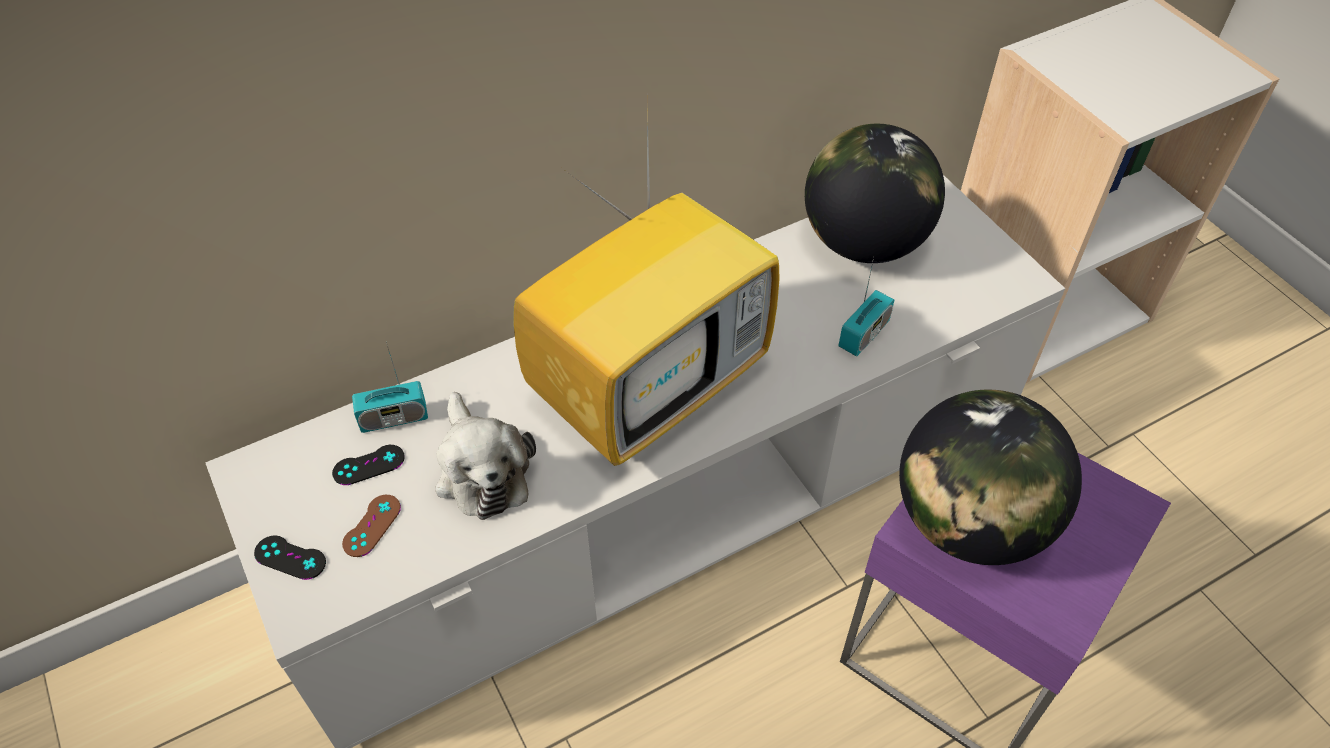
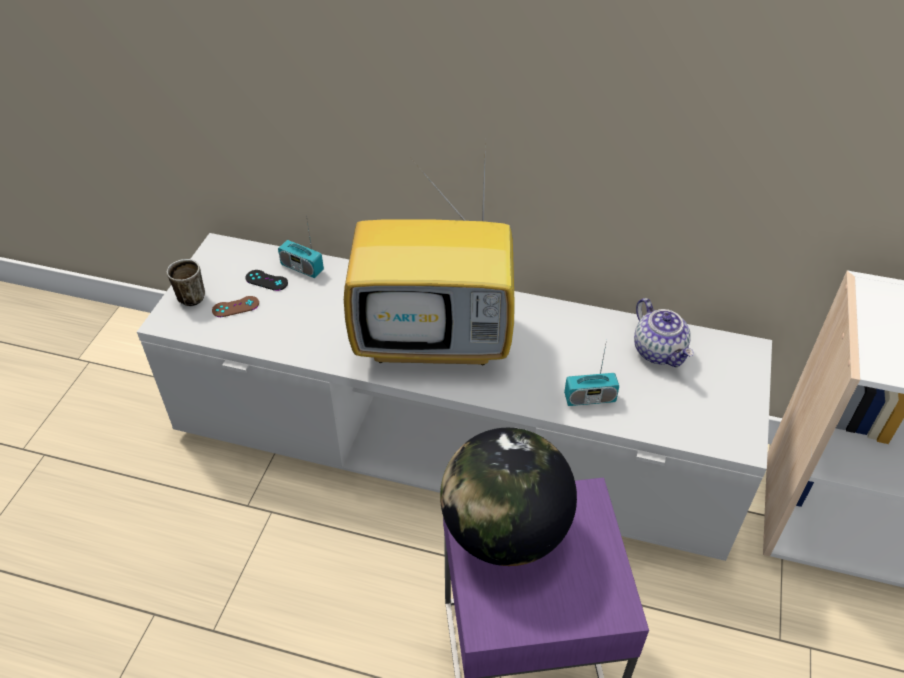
camera: 45 degrees right, 5 degrees down
black game controller [254,535,326,580] -> mug [167,259,205,306]
plush toy [435,392,536,520] -> none
globe [805,124,945,263] -> teapot [634,298,694,367]

